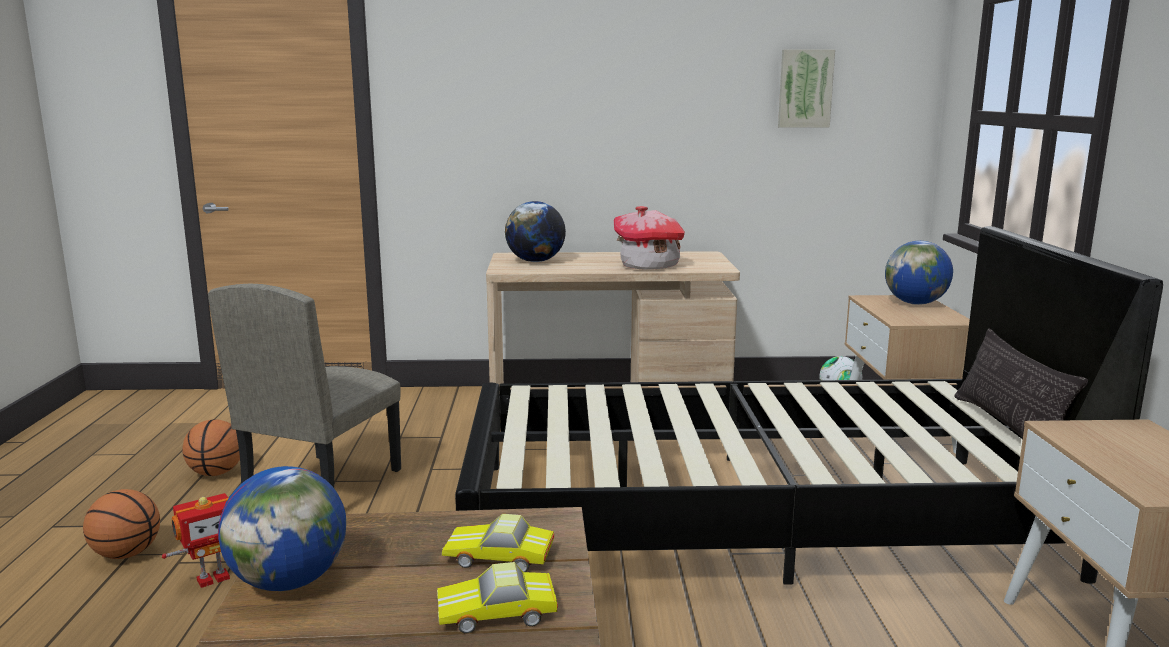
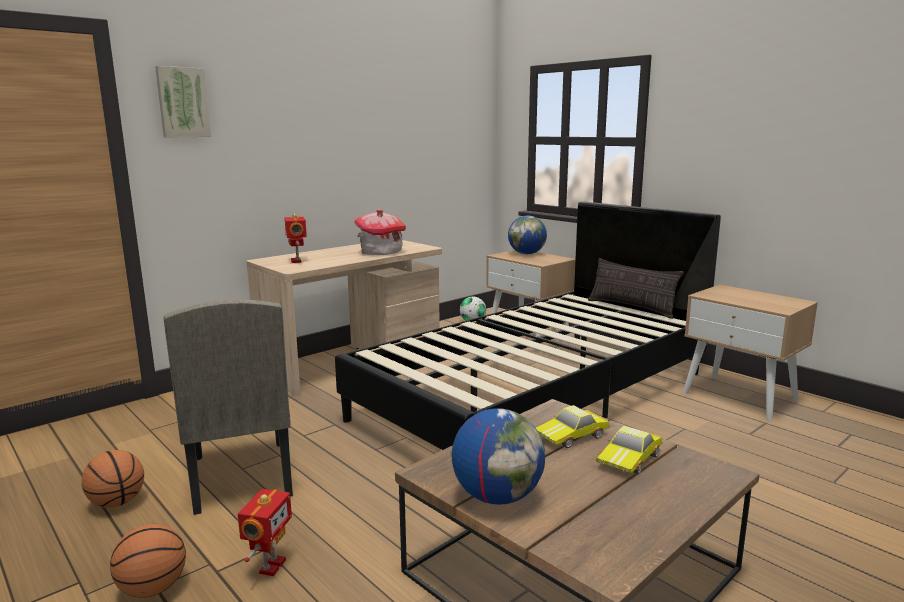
camera: 40 degrees left, 0 degrees up
globe [505,201,566,262] -> toy robot [284,214,307,263]
picture [778,49,835,128] -> picture moved to [155,66,211,138]

